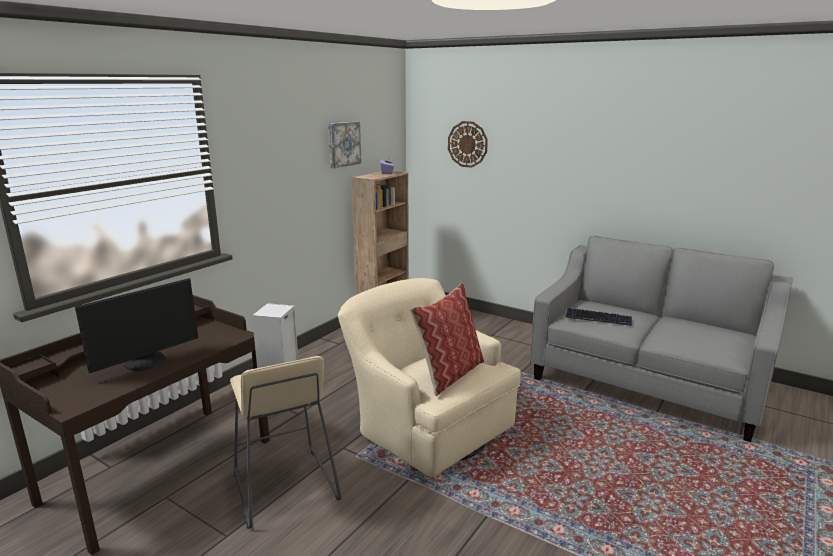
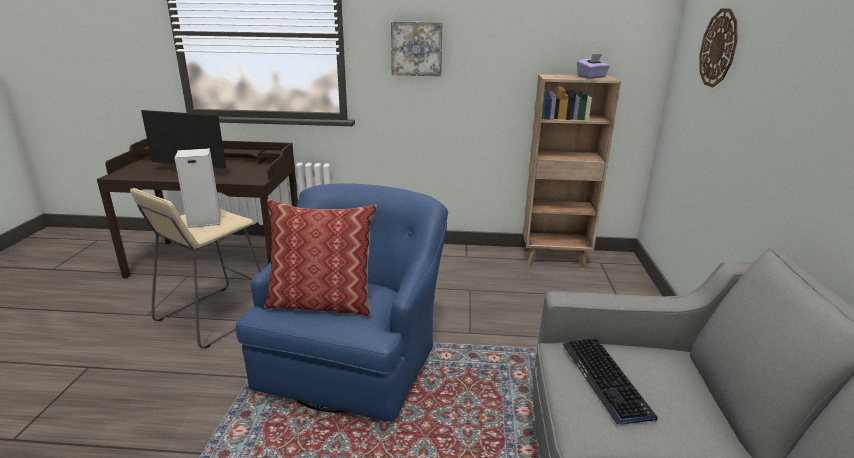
camera: 60 degrees right, 5 degrees up
picture [328,121,361,168] -> picture moved to [391,21,442,76]
beige armchair [338,278,521,477] -> blue armchair [236,183,448,422]

